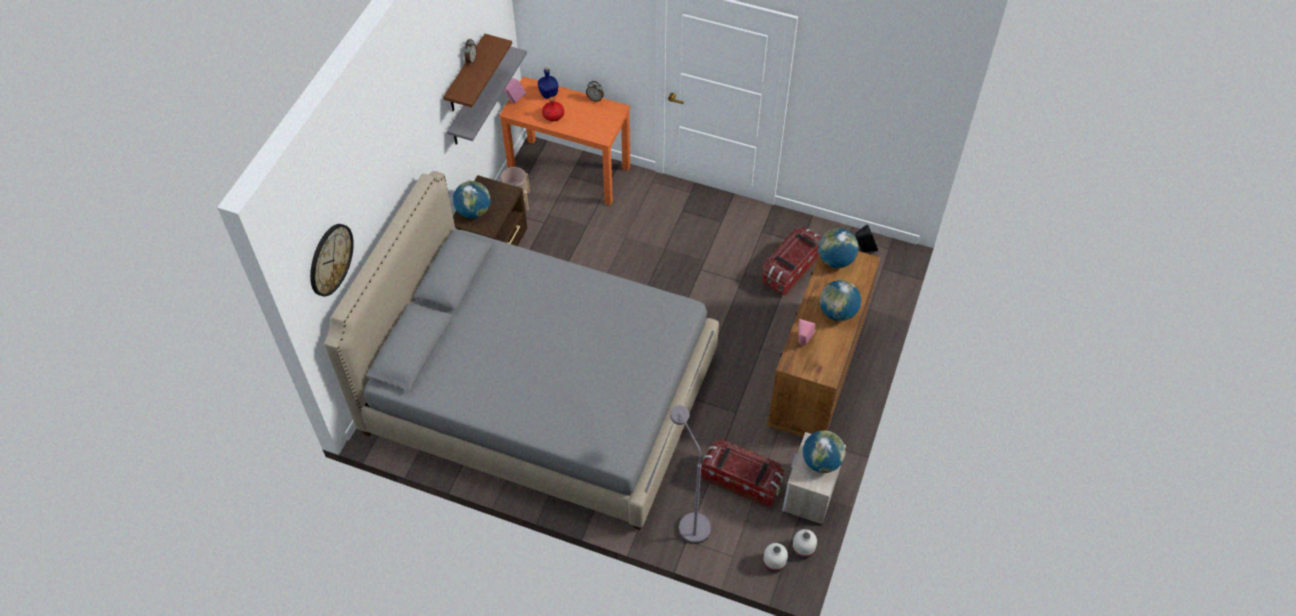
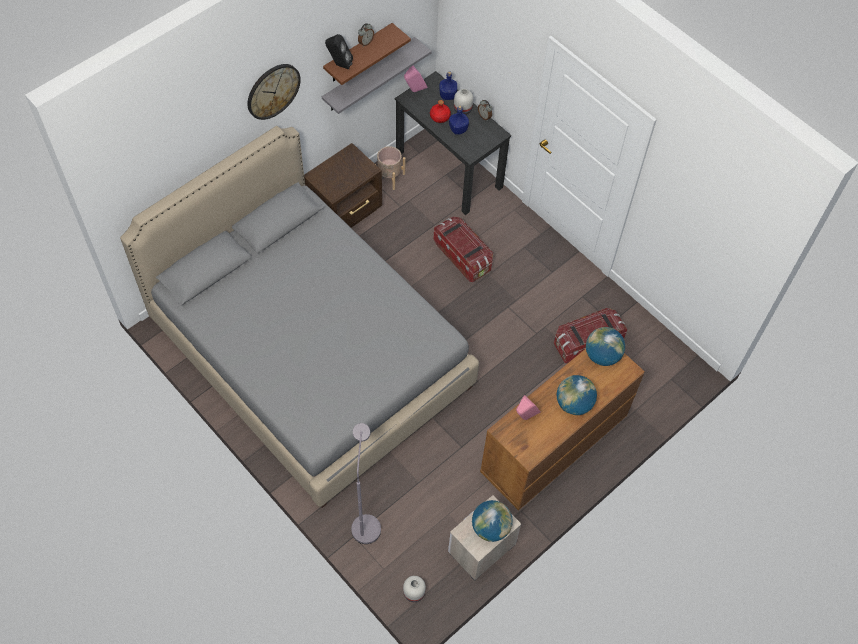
camera: 25 degrees right, 5 degrees up
wall clock [310,224,354,296] -> wall clock moved to [247,64,301,120]
globe [453,181,491,218] -> none
orange desk [499,77,630,205] -> black desk [395,71,511,215]
storage box [701,440,784,507] -> storage box moved to [434,217,493,282]
white vase [792,529,817,559] -> white vase moved to [454,89,473,115]
black speaker [855,225,878,252] -> black speaker moved to [325,34,353,70]
none -> blue bottle [449,106,469,135]

